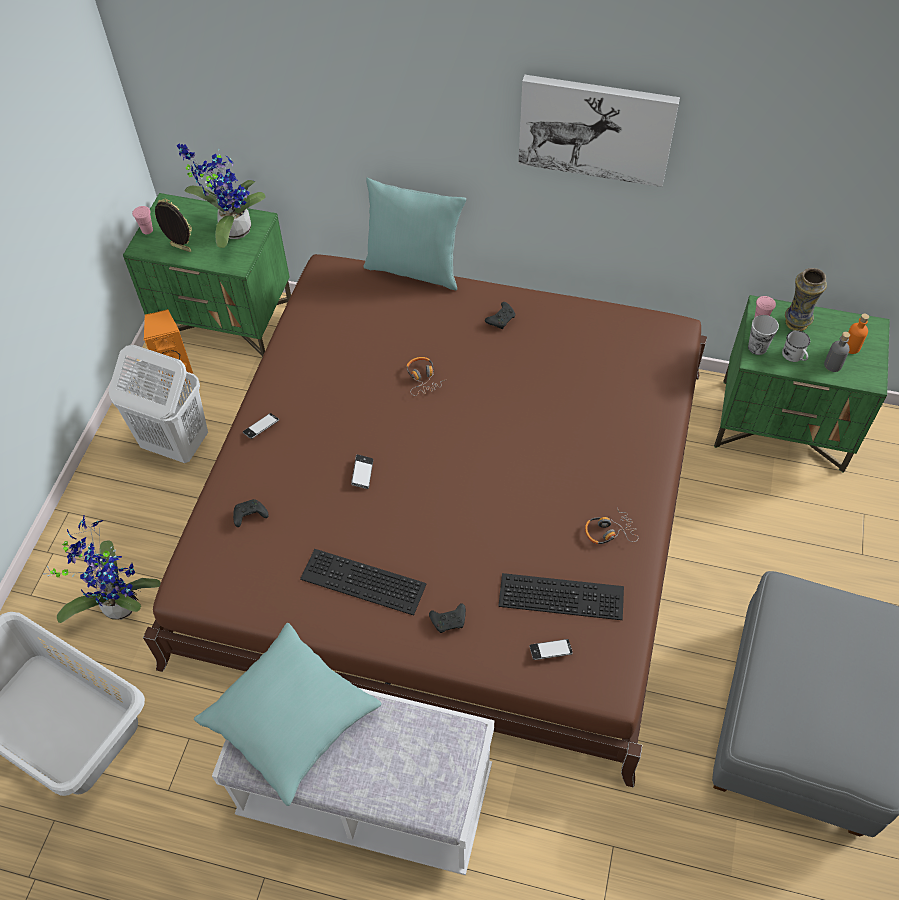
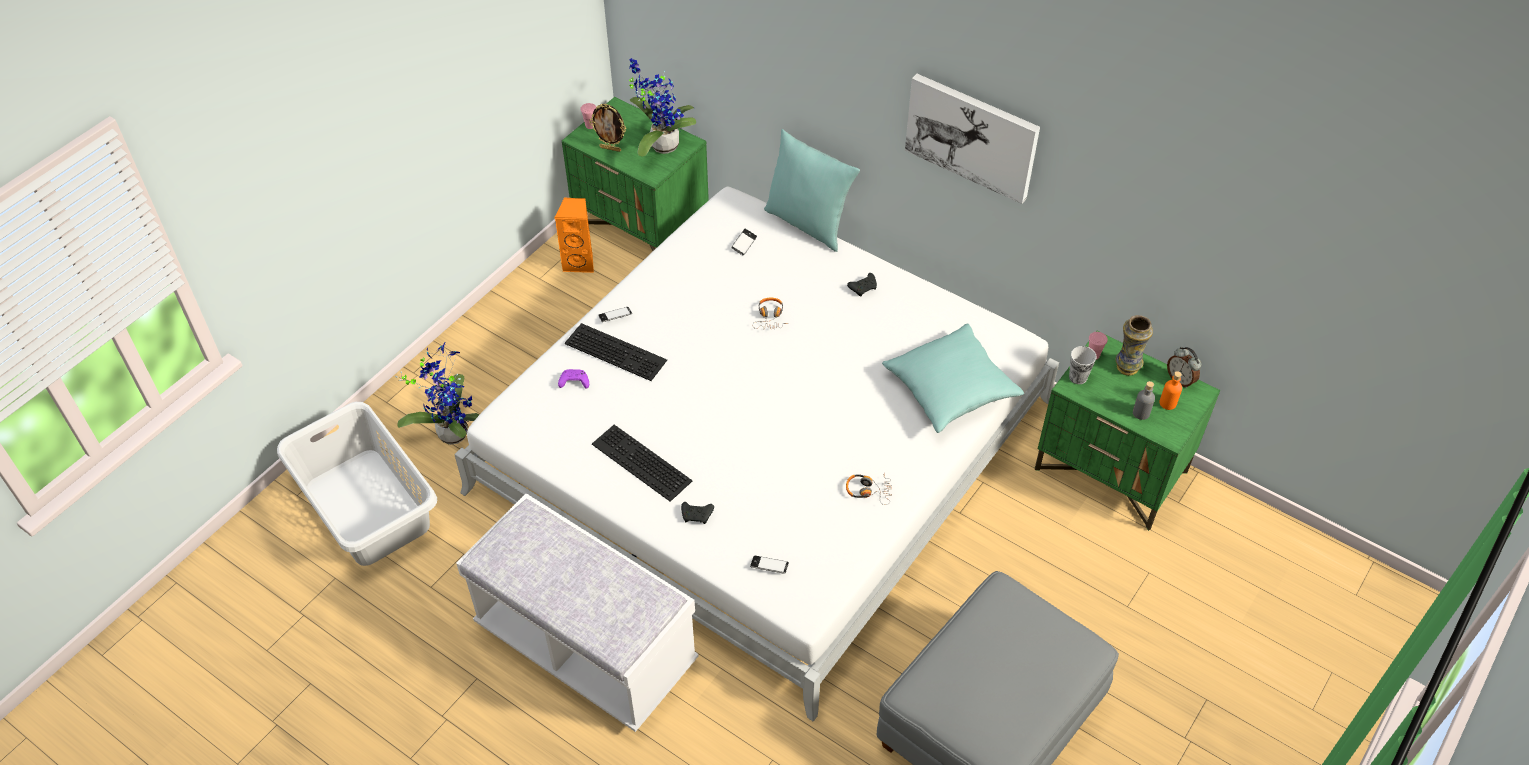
camera: 20 degrees right, 5 degrees down
white laundry basket [109,345,208,463] -> none
brown bed [143,254,707,788] -> white bed [454,186,1059,721]
picture frame [155,199,192,252] -> picture frame turned 150 degrees clockwise [589,104,626,152]
turquoise pillow [194,623,381,806] -> turquoise pillow moved to [882,323,1024,433]
black game controller [233,499,269,527] -> purple game controller [558,369,589,389]
phone [351,454,373,489] -> phone moved to [731,229,757,255]
keyboard [498,573,624,620] -> keyboard moved to [565,323,667,381]
white mug [782,330,810,362] -> none
none -> alarm clock [1167,347,1202,388]

